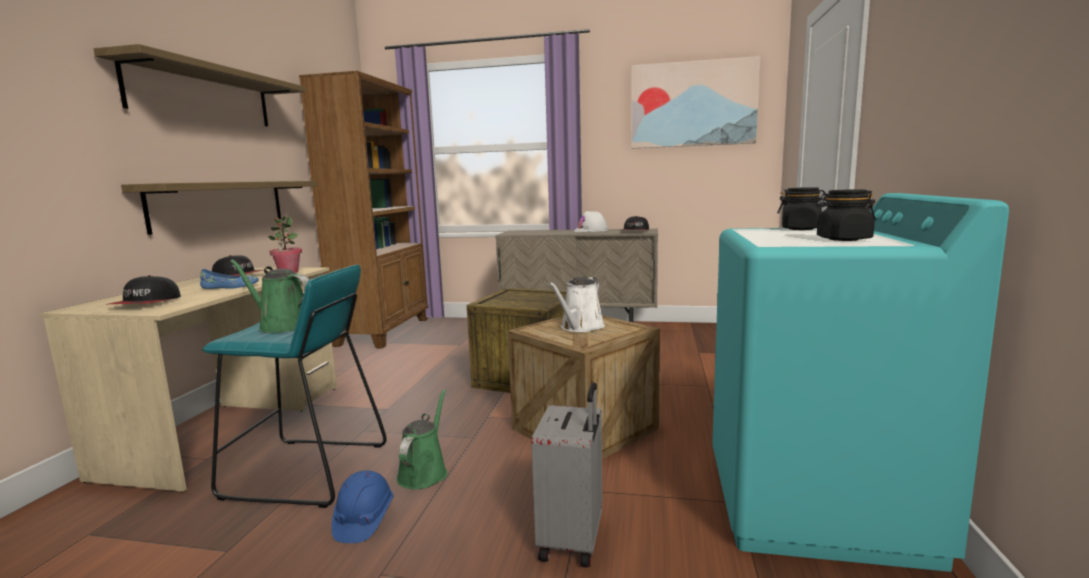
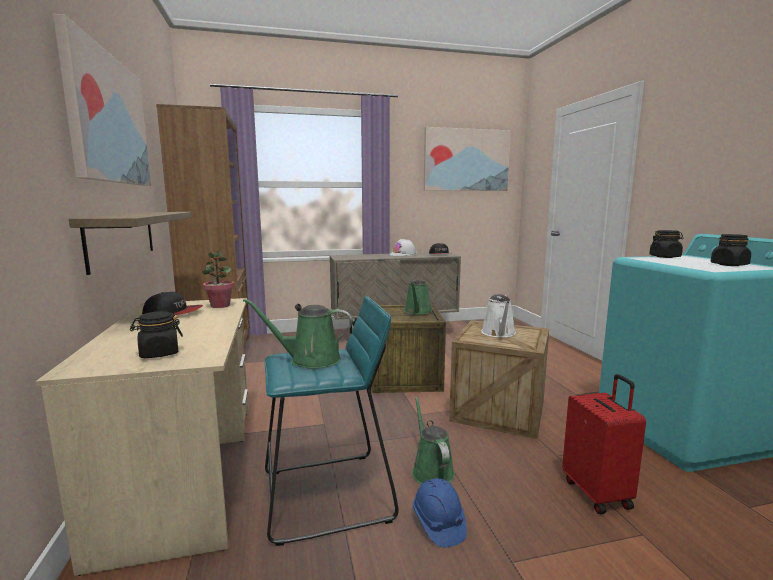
camera: 25 degrees left, 0 degrees up
shelf [94,44,306,126] -> picture [53,14,151,186]
cap [105,275,181,305] -> black jar [130,311,183,358]
blue shoe [200,269,259,289] -> none
grey suitcase [531,382,602,568] -> red suitcase [562,374,646,514]
none -> green watering can [404,279,432,315]

